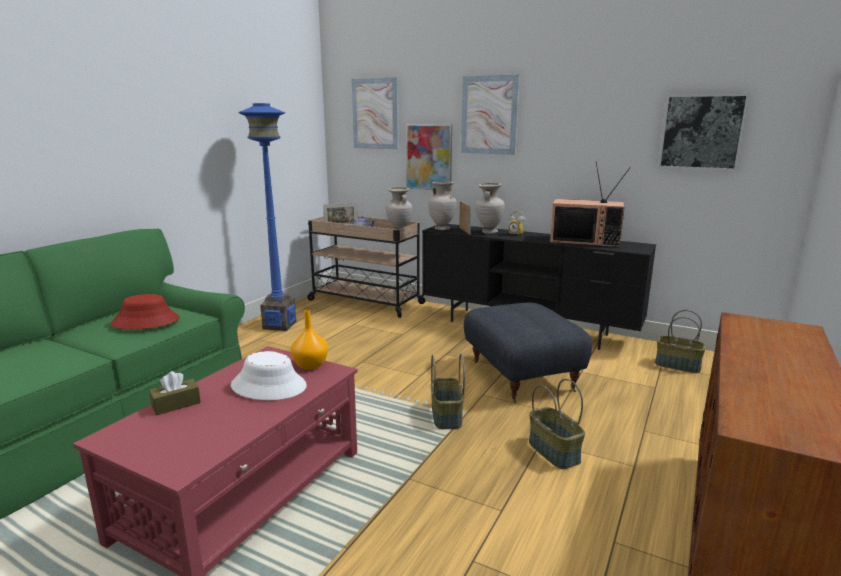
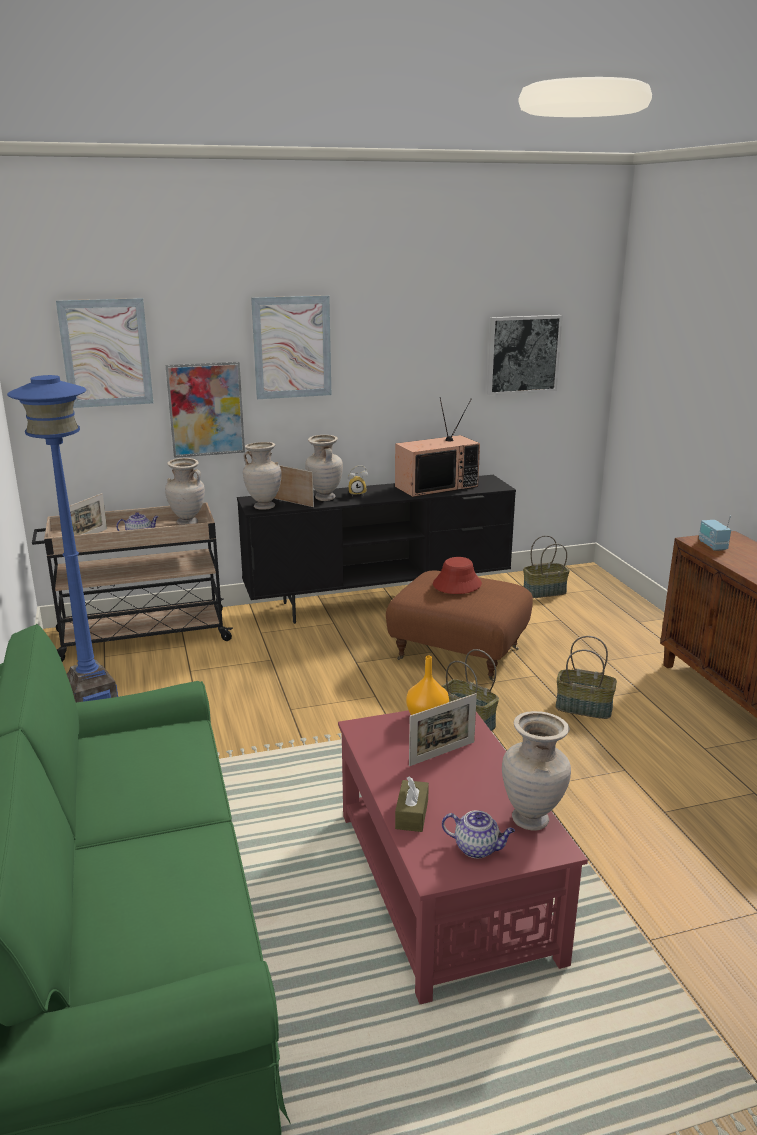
camera: 45 degrees left, 5 degrees up
red hat [110,294,180,329] -> red hat moved to [433,557,482,594]
white hat [231,351,307,400] -> picture frame [409,693,477,766]
grey ottoman [464,303,592,403] -> brown ottoman [386,570,533,682]
none -> teapot [442,810,515,858]
none -> beige vase [502,711,571,831]
none -> radio [699,516,731,551]

